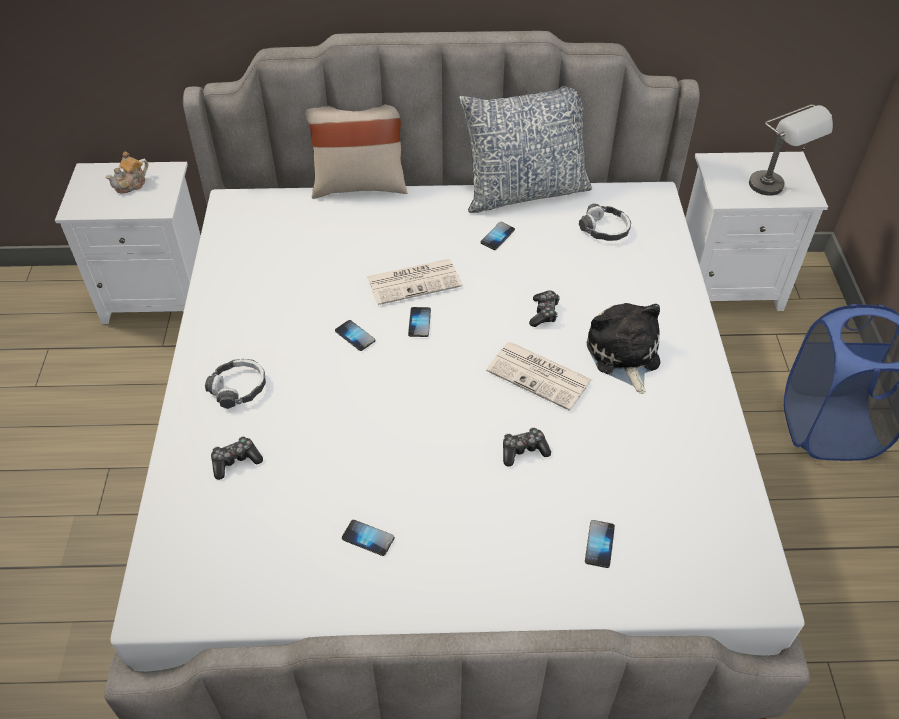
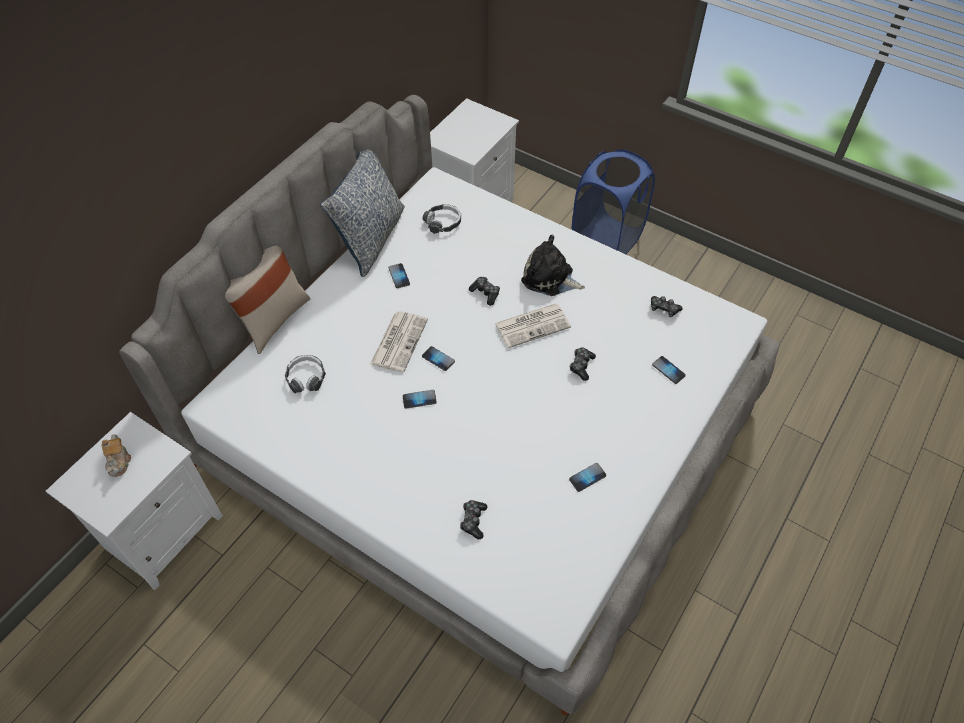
camera: 55 degrees left, 5 degrees up
headphones [205,359,266,409] -> headphones moved to [285,355,326,393]
grey table lamp [749,104,833,196] -> none
none -> game controller [651,296,683,317]

